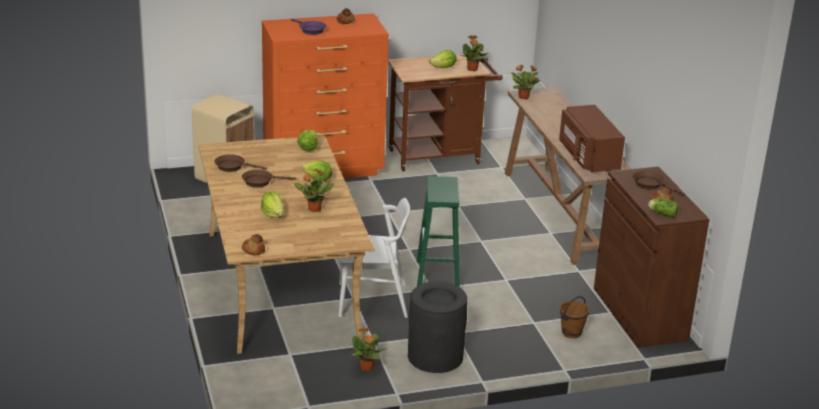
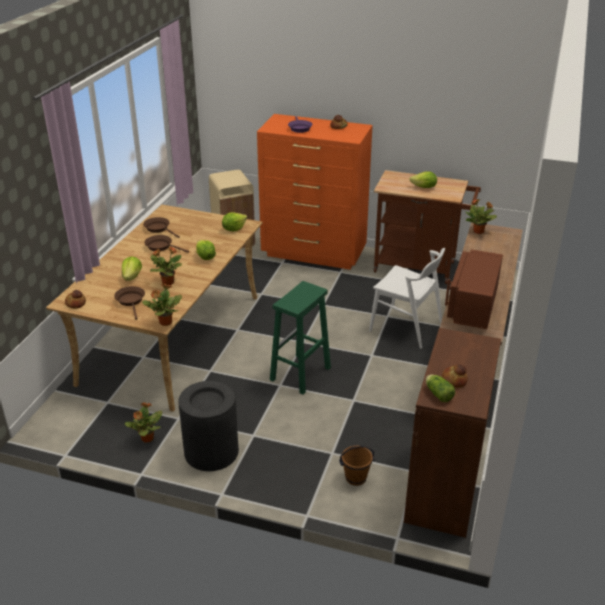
camera: 35 degrees right, 5 degrees up
white chair [339,198,410,318] -> white chair moved to [369,248,445,349]
potted plant [461,35,488,71] -> potted plant moved to [142,283,182,326]
brown frying pan [633,171,685,196] -> brown frying pan moved to [114,286,145,320]

